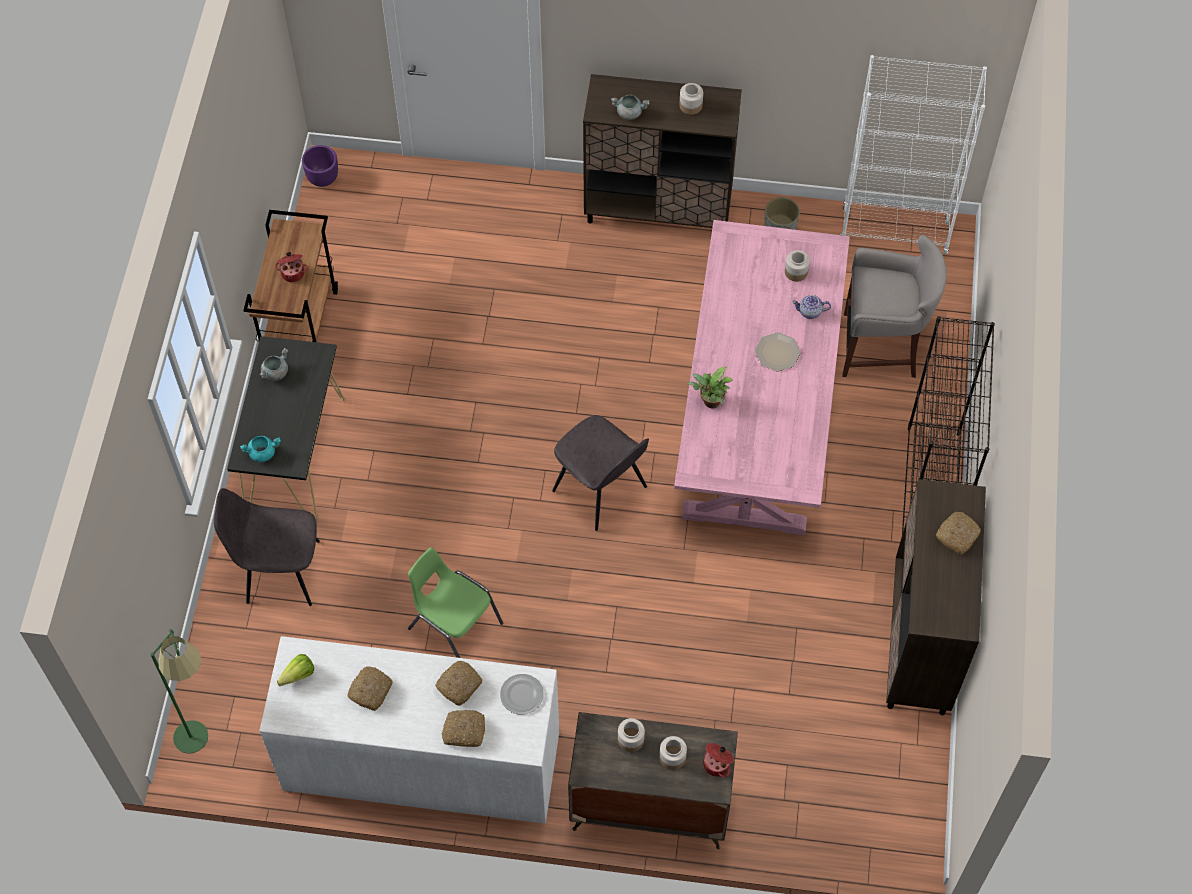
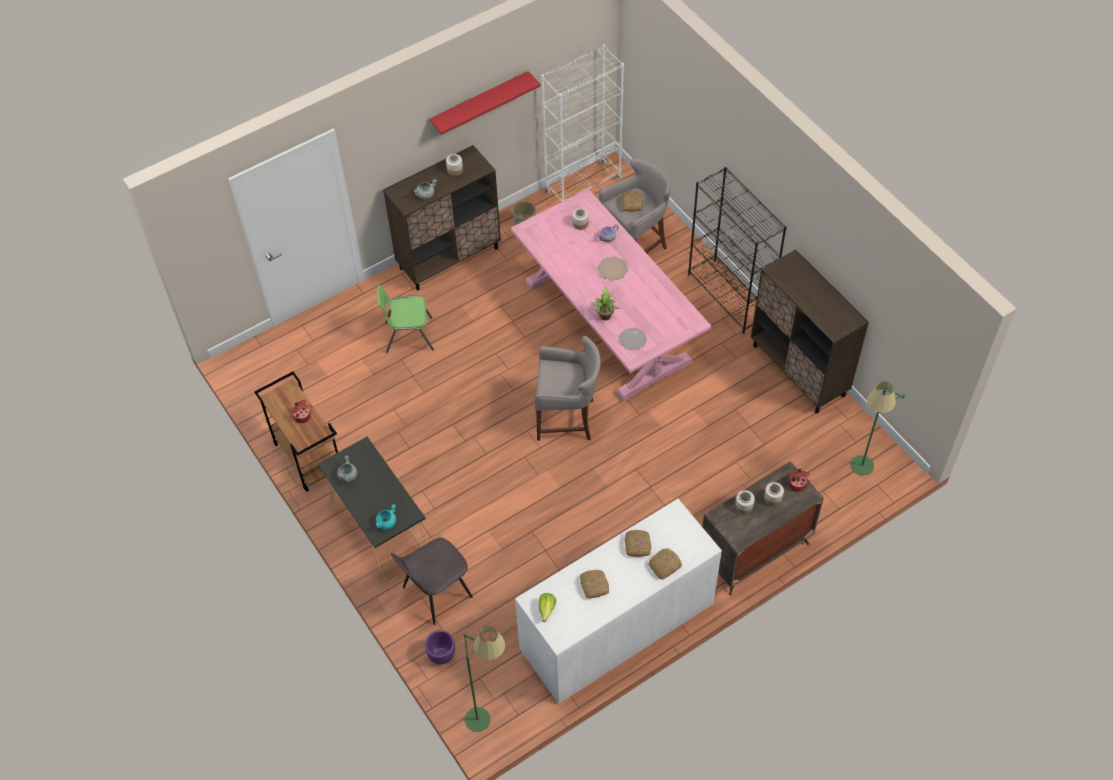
camera: 40 degrees left, 5 degrees down
purple planter [302,145,338,187] -> purple planter moved to [425,630,455,665]
green chair [408,547,503,658] -> green chair moved to [378,285,434,353]
plate [500,674,544,714] -> plate moved to [619,328,647,350]
grey chair [552,415,649,531] -> grey stool [535,336,601,441]
bread [936,512,981,555] -> bread moved to [621,191,643,212]
none -> red shelf [430,71,541,134]
none -> green floor lamp [850,381,905,476]

